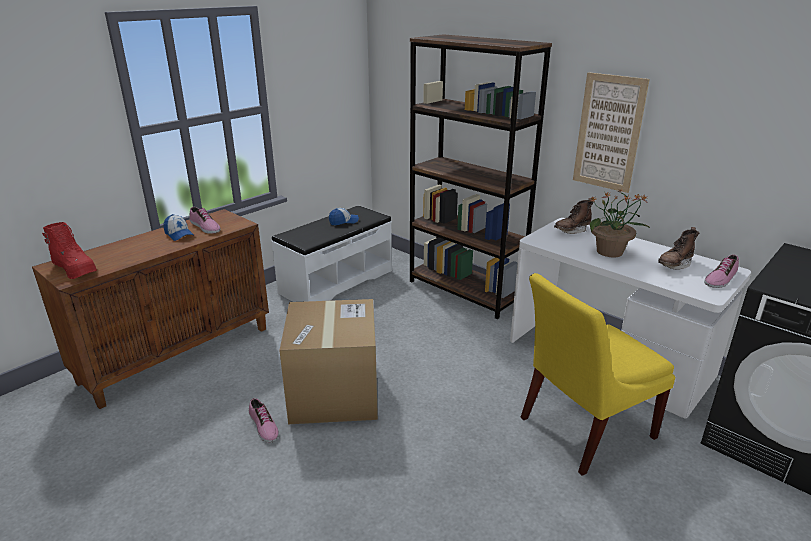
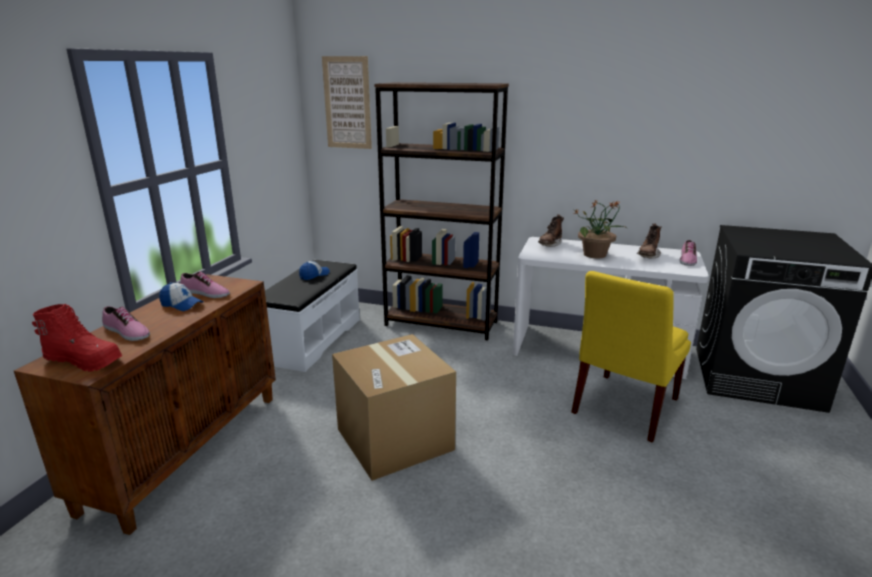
camera: 25 degrees left, 5 degrees down
shoe [249,398,279,443] -> shoe moved to [102,306,150,341]
picture [573,72,650,193] -> picture moved to [322,56,372,149]

